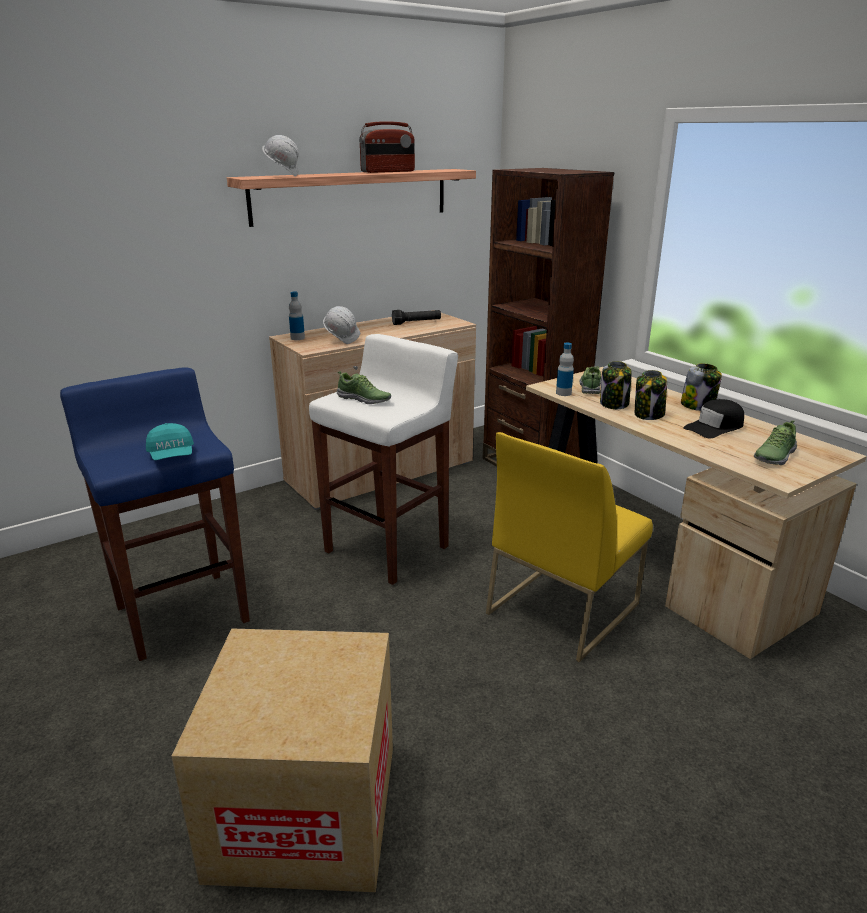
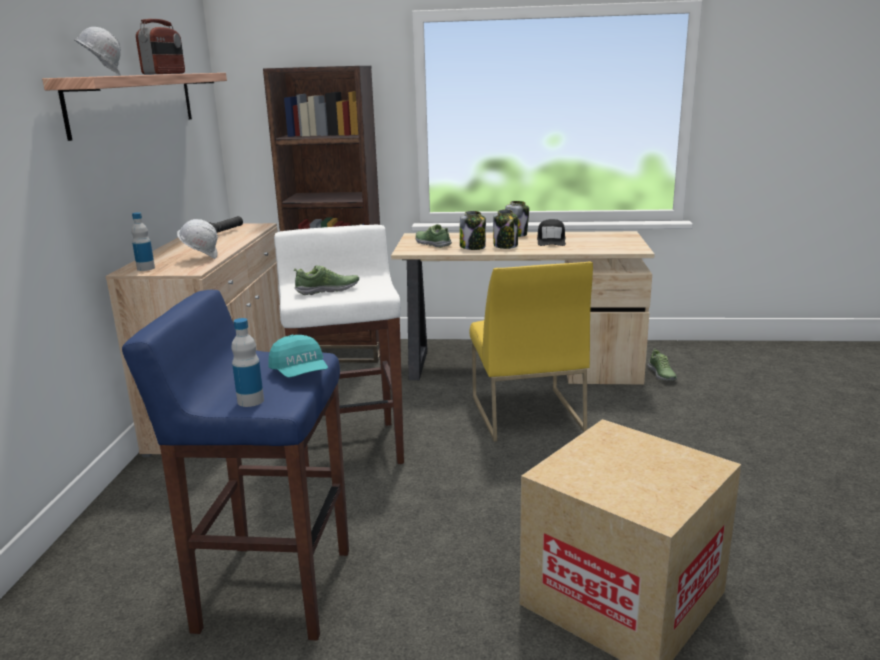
camera: 50 degrees left, 5 degrees down
turquoise cap [146,423,194,460] -> turquoise cap turned 45 degrees clockwise [269,335,328,378]
bottle [556,343,574,396] -> bottle moved to [231,318,264,407]
shoe [754,420,797,465] -> shoe moved to [647,348,677,381]

